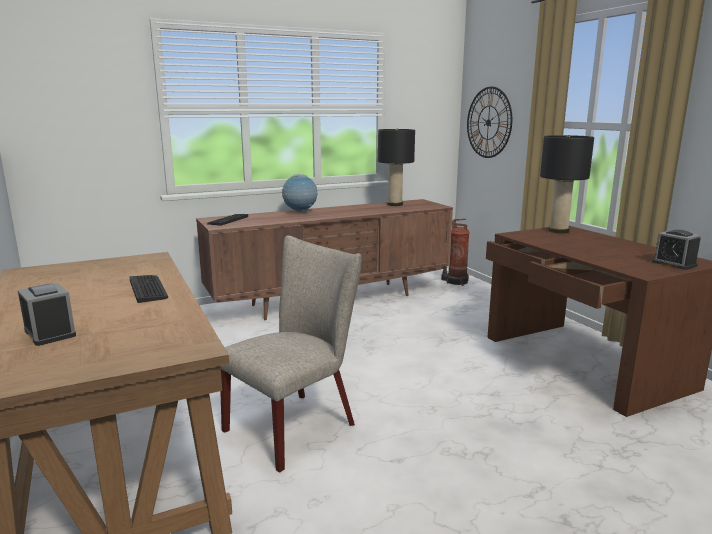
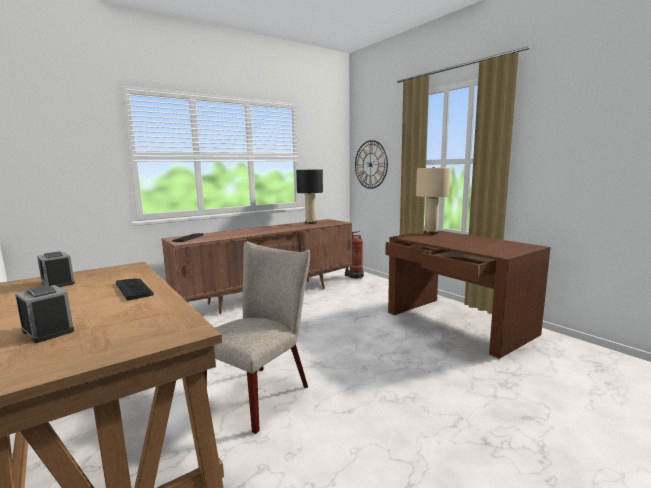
camera: 10 degrees left, 5 degrees down
globe [282,174,318,212] -> none
black table lamp [540,135,594,234] -> beige table lamp [416,167,451,235]
alarm clock [652,230,701,270] -> alarm clock moved to [37,251,75,287]

